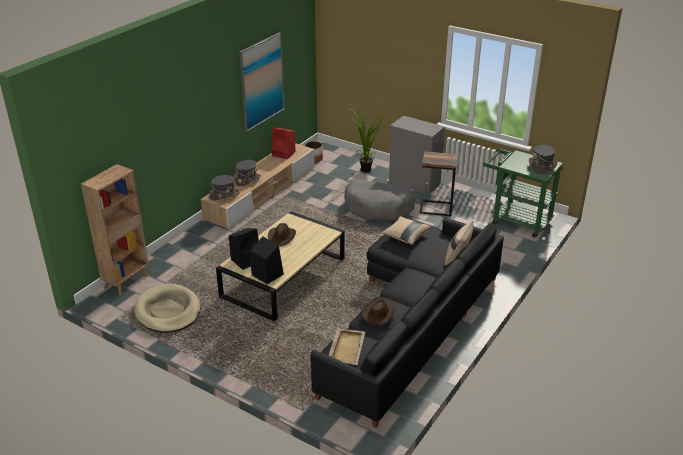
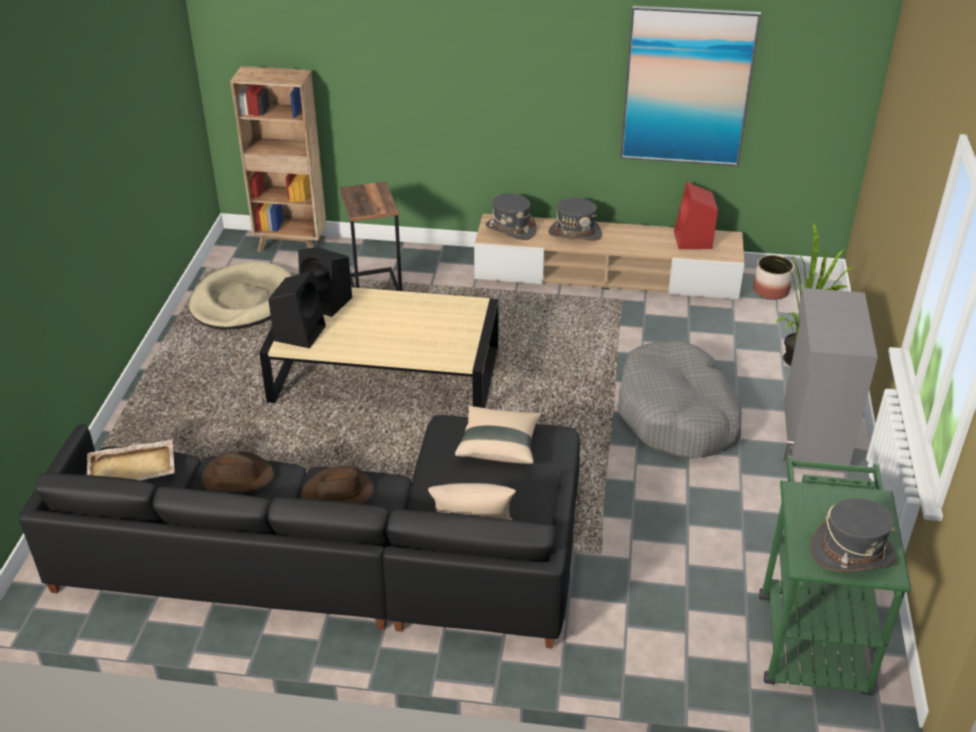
camera: 65 degrees right, 5 degrees up
brown hat [268,223,296,246] -> brown hat moved to [300,466,374,504]
side table [419,151,458,216] -> side table moved to [340,181,402,291]

